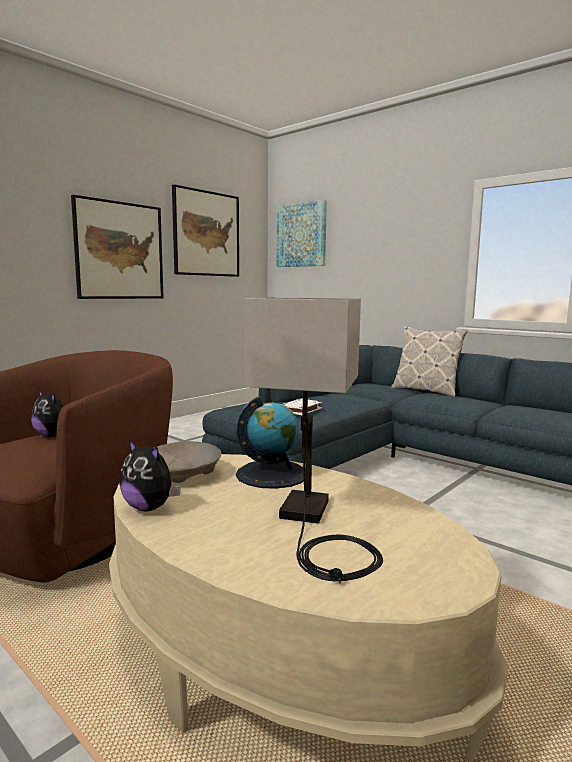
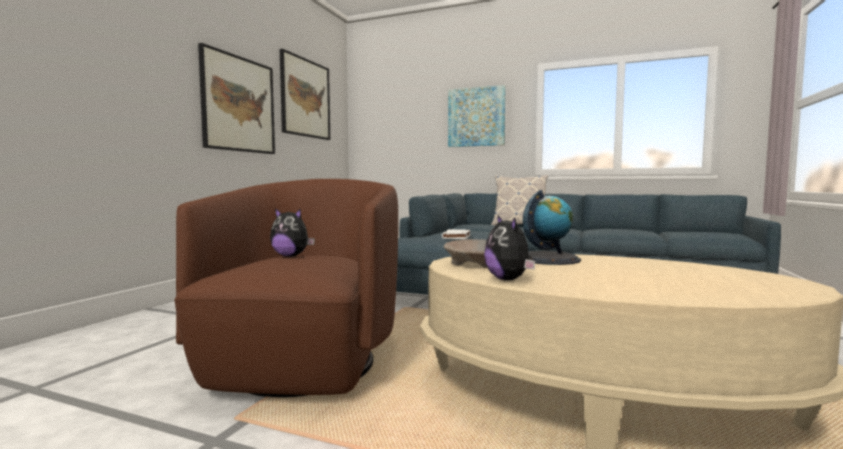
camera: 20 degrees left, 5 degrees down
plush toy [120,439,181,511] -> plush toy turned 60 degrees clockwise [484,214,535,280]
table lamp [245,297,383,584] -> none
picture [277,200,327,267] -> picture moved to [448,85,506,147]

